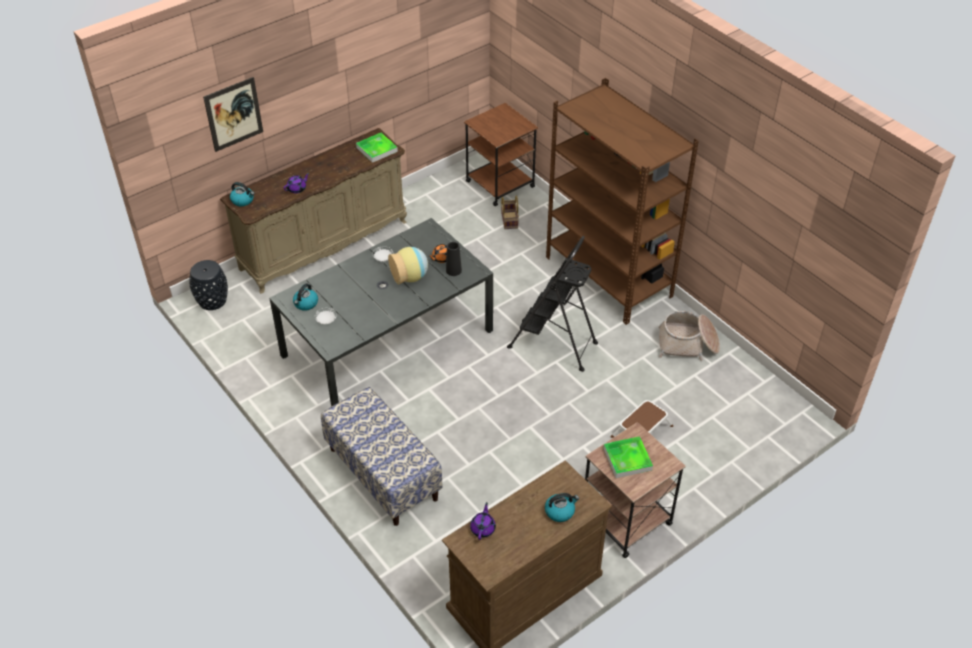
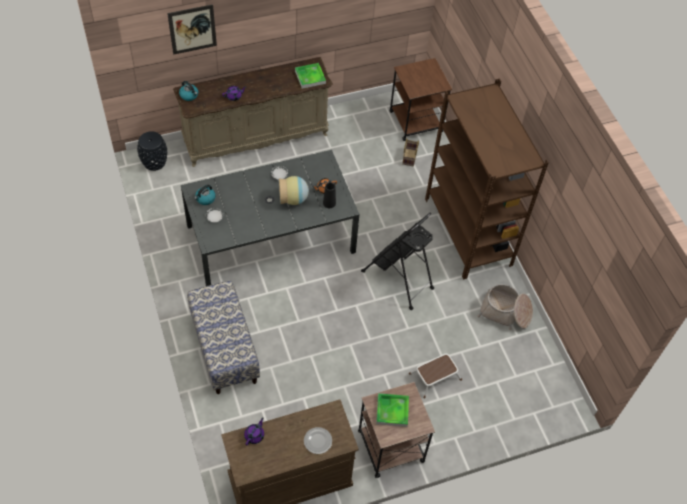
camera: 15 degrees right, 10 degrees up
kettle [545,493,579,522] -> plate [304,427,332,454]

